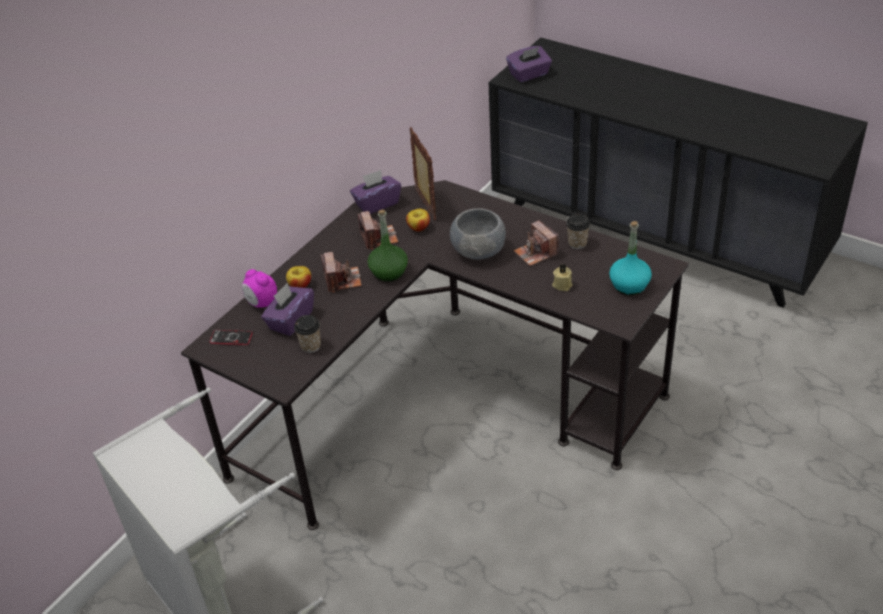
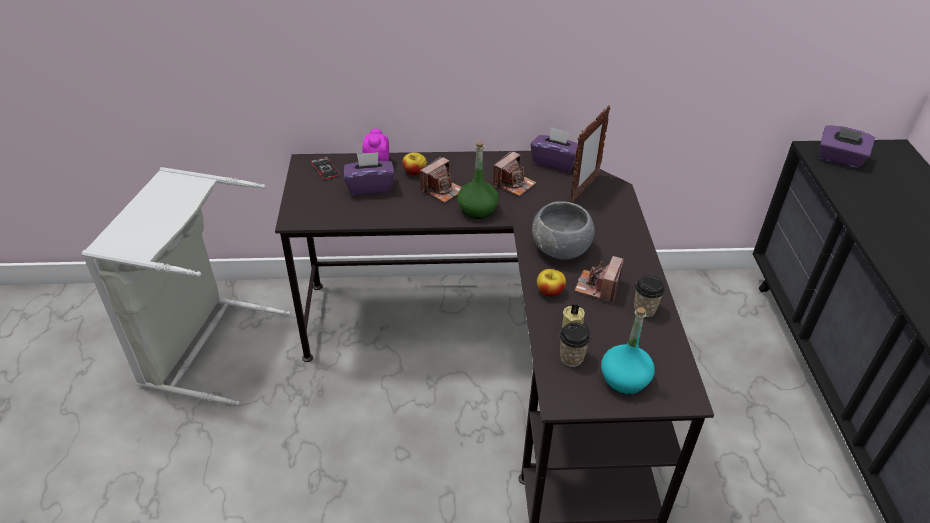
camera: 50 degrees right, 0 degrees up
cup [294,315,321,353] -> cup moved to [559,323,591,367]
apple [406,209,430,232] -> apple moved to [537,269,566,297]

